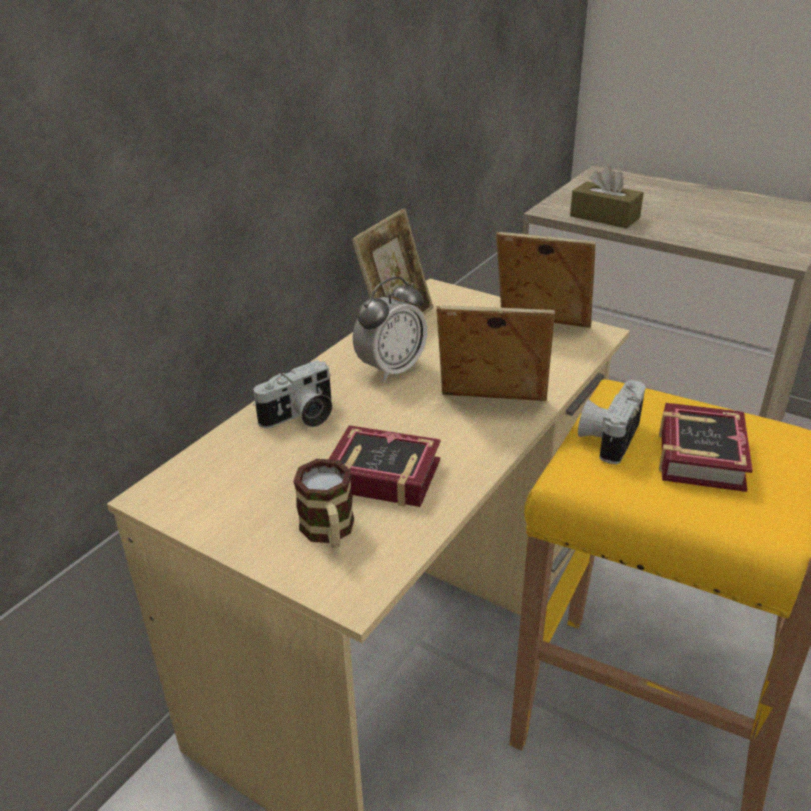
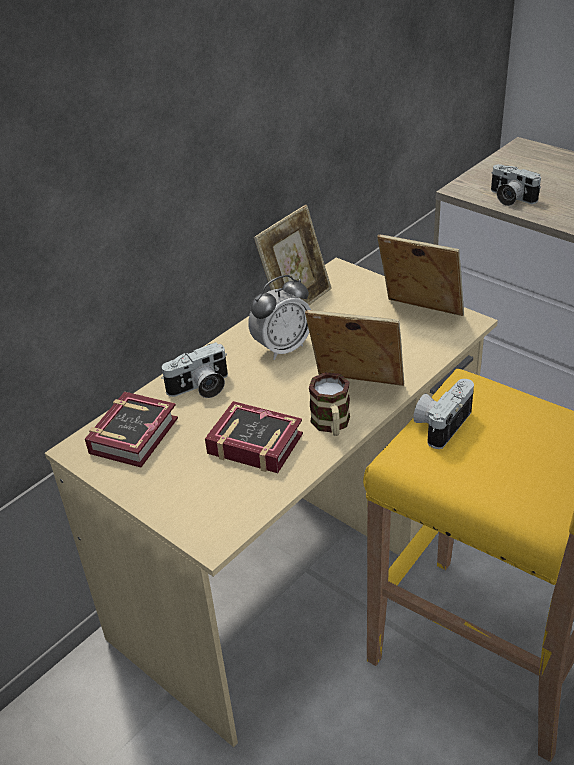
camera: 10 degrees right, 5 degrees up
mug [293,459,354,548] -> mug moved to [309,372,350,436]
brown tissue box [570,166,644,228] -> camera [491,164,541,206]
book [659,403,753,492] -> book moved to [85,392,178,467]

